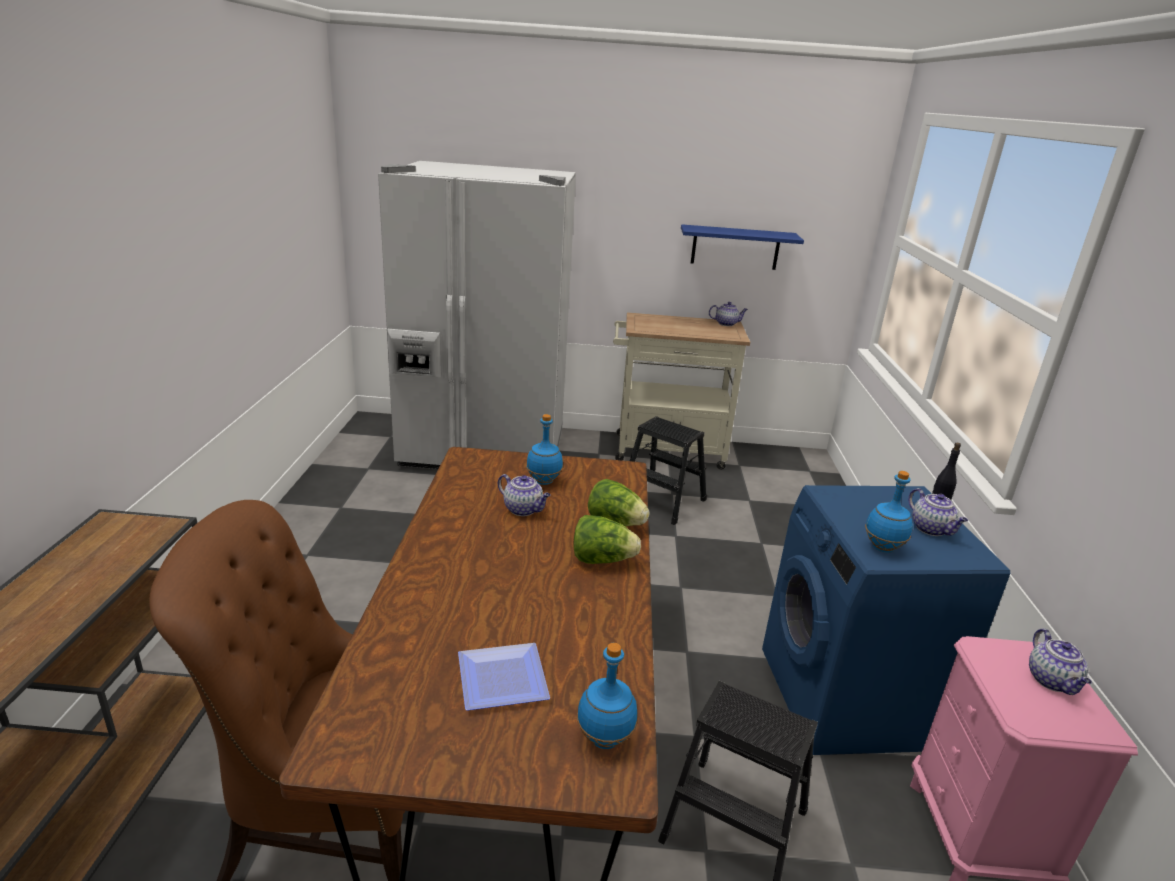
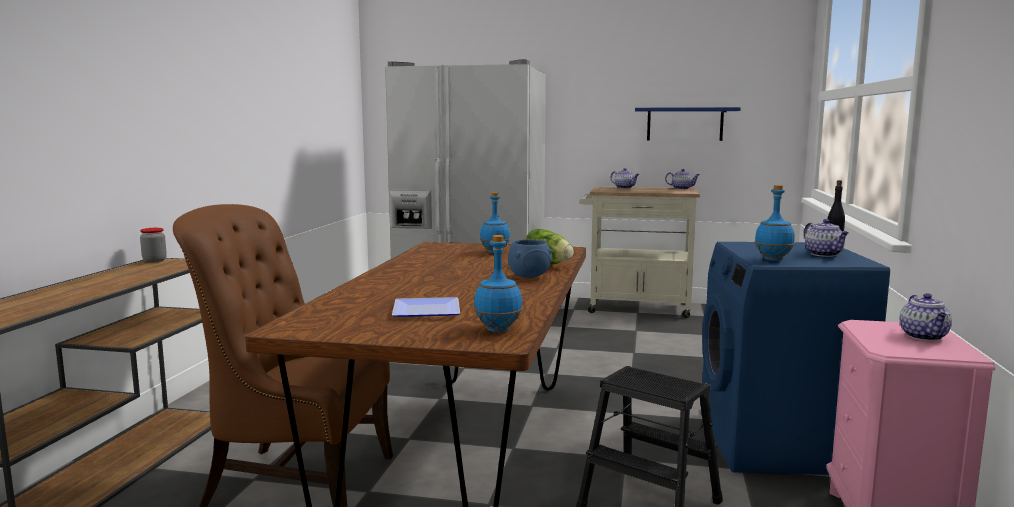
camera: 10 degrees right, 15 degrees down
teapot [498,474,551,516] -> teapot moved to [611,168,639,189]
lettuce [573,515,641,564] -> blue bowl [508,239,552,278]
black step ladder [630,416,707,525] -> none
none -> jar [140,228,167,263]

